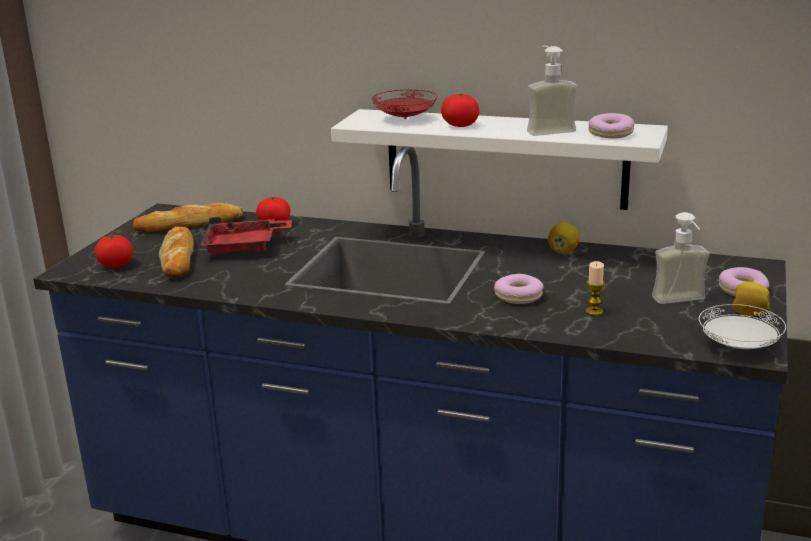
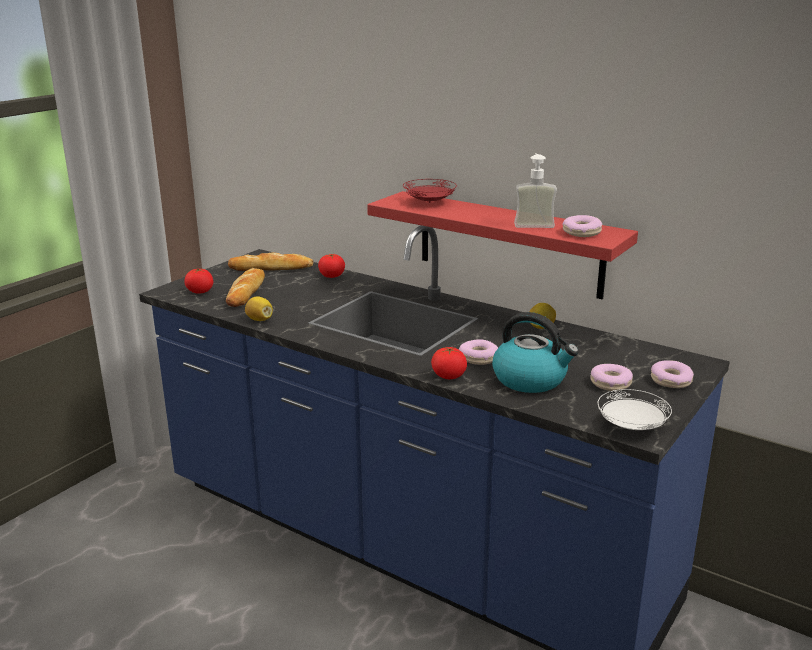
camera: 15 degrees right, 0 degrees up
red tray [200,217,292,253] -> none
white shelf [331,109,668,210] -> red shelf [367,191,638,299]
tomato [441,94,480,127] -> tomato moved to [431,347,467,379]
candle [586,261,605,316] -> kettle [492,312,579,393]
soap dispenser [652,212,709,304] -> donut [590,364,633,391]
lemon [732,282,770,316] -> lemon moved to [245,296,273,321]

